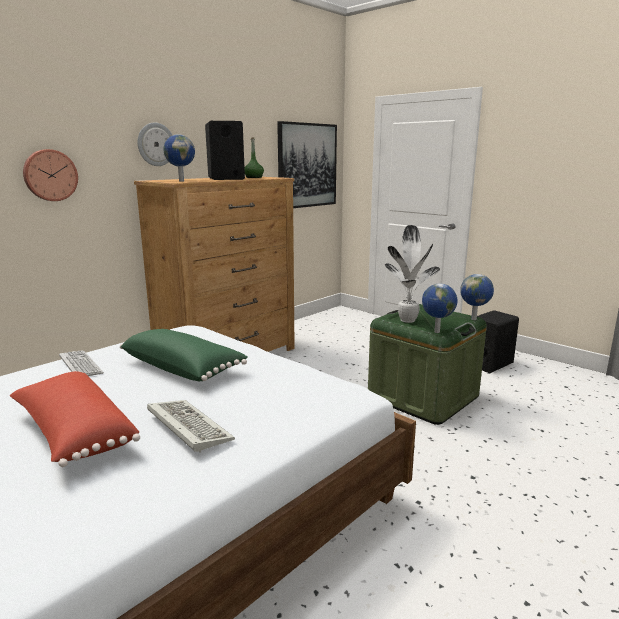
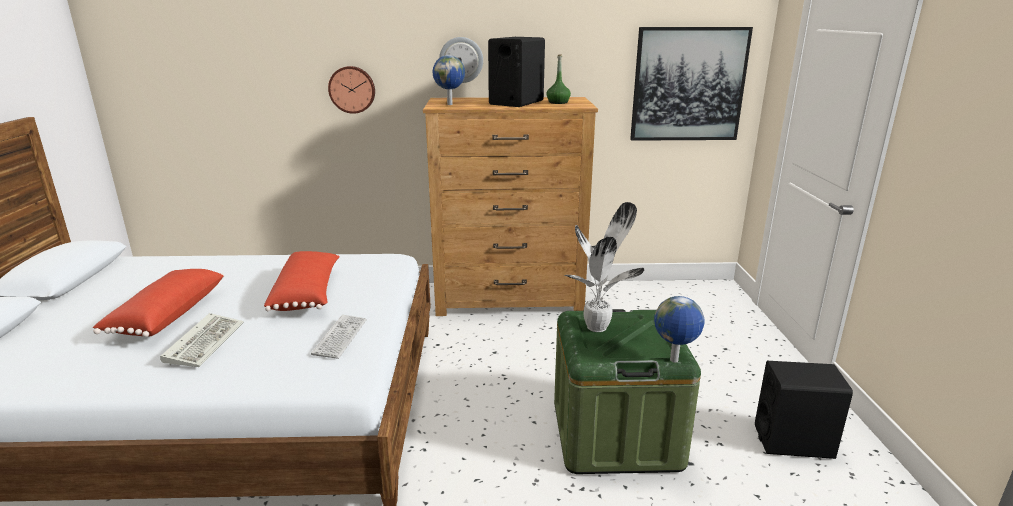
camera: 45 degrees right, 5 degrees up
keyboard [59,350,104,376] -> keyboard moved to [311,315,367,359]
green pillow [120,329,248,381] -> red pillow [264,251,340,311]
globe [422,283,457,333] -> none

